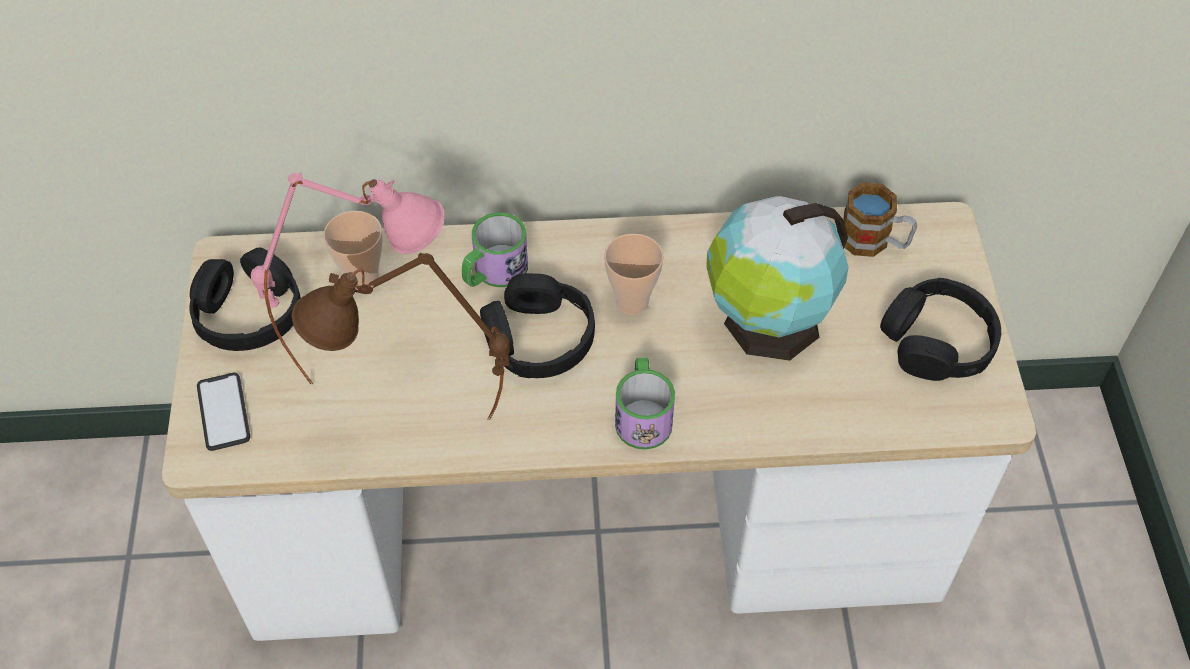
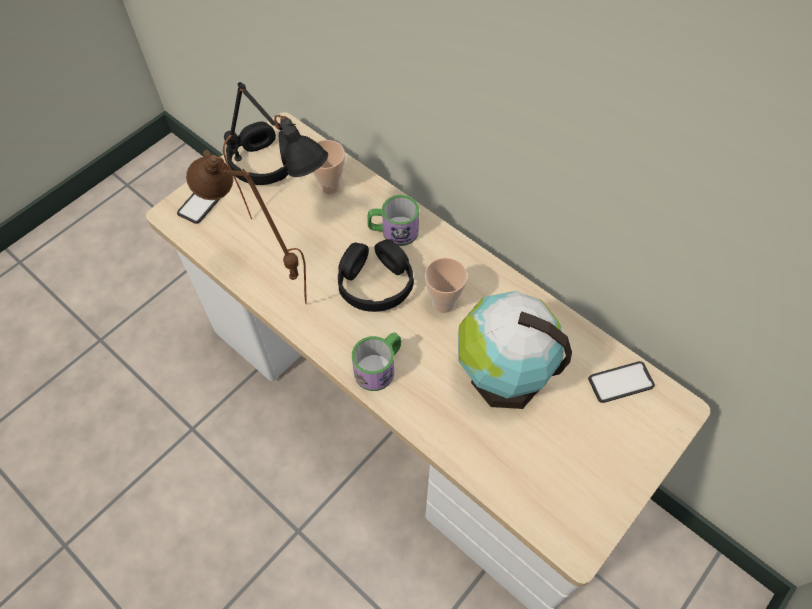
camera: 45 degrees right, 5 degrees up
pink table lamp [251,172,444,384] -> black table lamp [223,82,328,219]
mug [843,182,917,257] -> phone [588,361,655,403]
black headphones [880,278,1001,381] -> none

